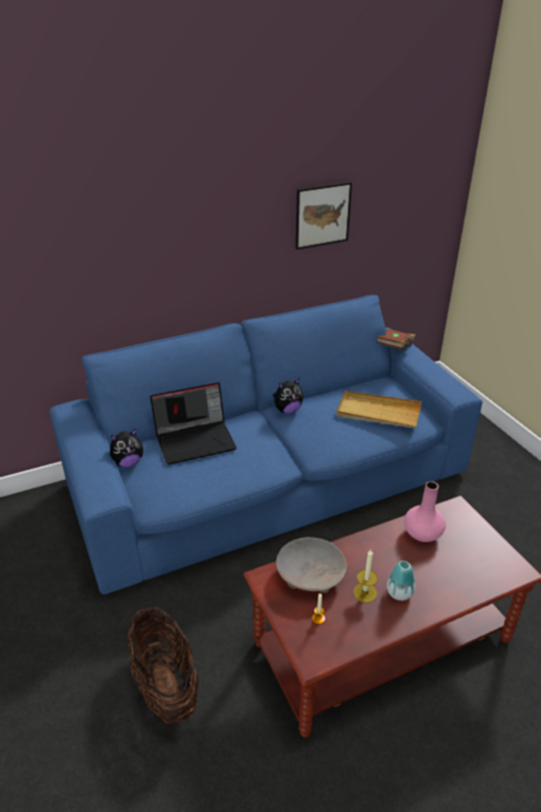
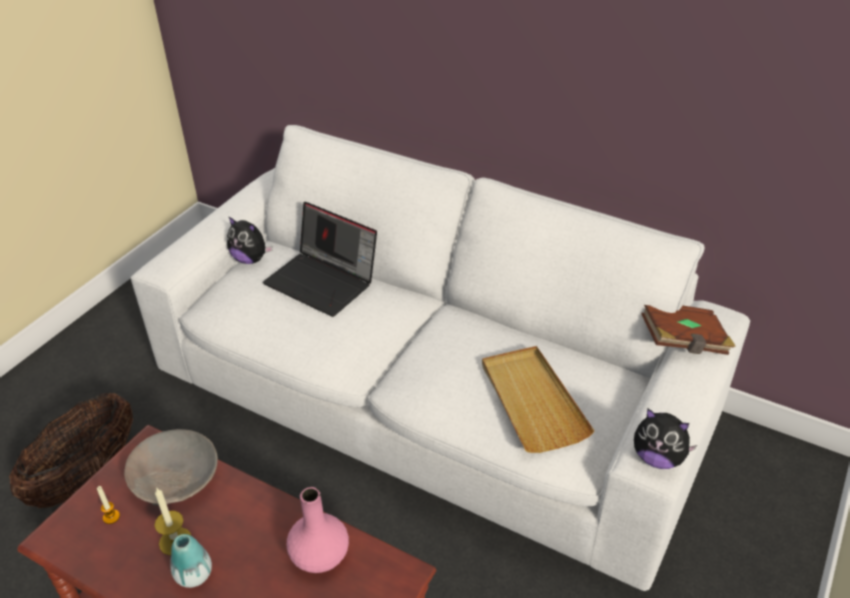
camera: 55 degrees right, 5 degrees up
blue sofa [50,295,482,594] -> white sofa [131,125,750,591]
plush toy [273,378,303,413] -> plush toy moved to [634,409,697,469]
picture [296,182,352,250] -> none

